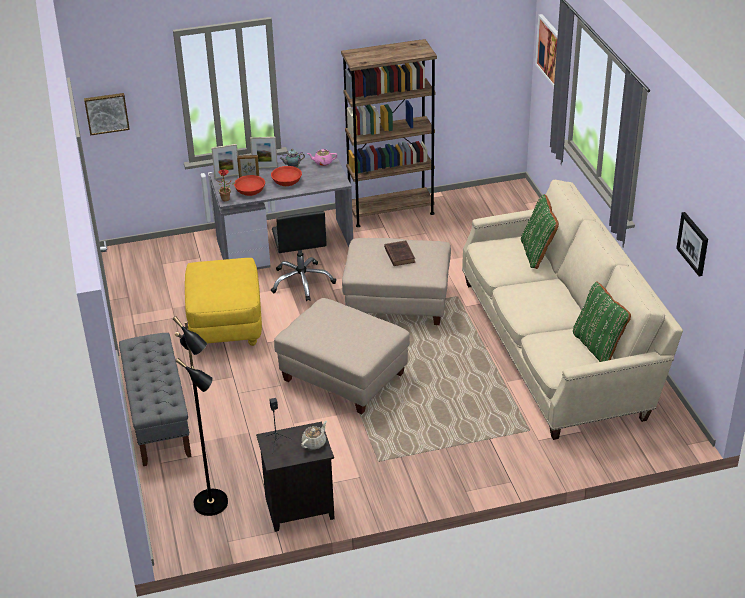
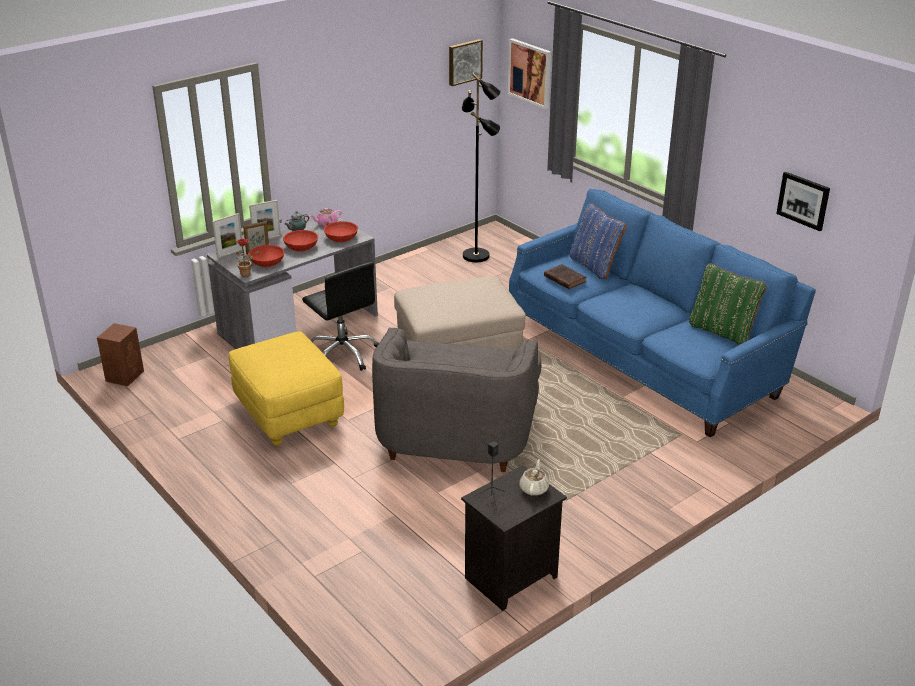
camera: 25 degrees left, 5 degrees down
picture [84,93,130,135] -> picture moved to [449,39,483,86]
grey bench [119,333,191,466] -> none
black floor lamp [173,316,228,516] -> black floor lamp moved to [462,72,501,262]
beige ottoman [274,298,410,414] -> grey armchair [372,327,541,472]
brown bookcase [341,39,437,227] -> none
brown book [384,240,415,266] -> brown book moved to [544,264,586,289]
beige sofa [462,180,683,440] -> blue sofa [509,189,816,437]
green pillow [521,194,559,269] -> blue pillow [570,203,626,279]
none -> brown speaker [97,323,144,386]
none -> red bowl [324,221,358,242]

